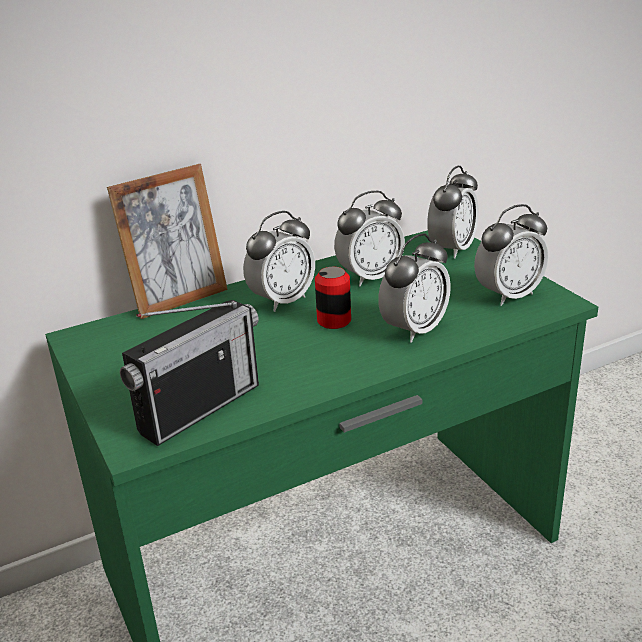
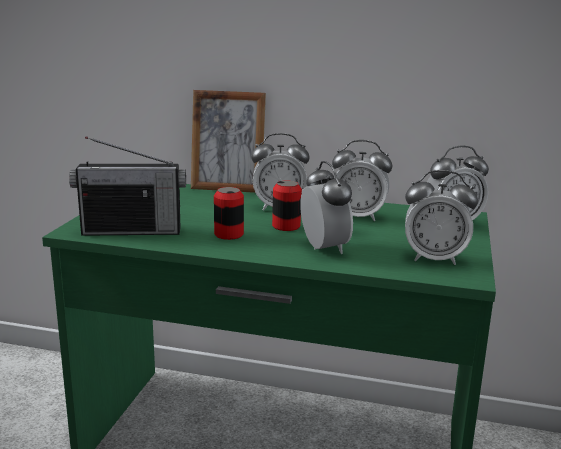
camera: 40 degrees right, 10 degrees down
alarm clock [378,234,451,343] -> alarm clock turned 105 degrees counterclockwise [300,161,353,254]
none -> can [214,187,244,240]

